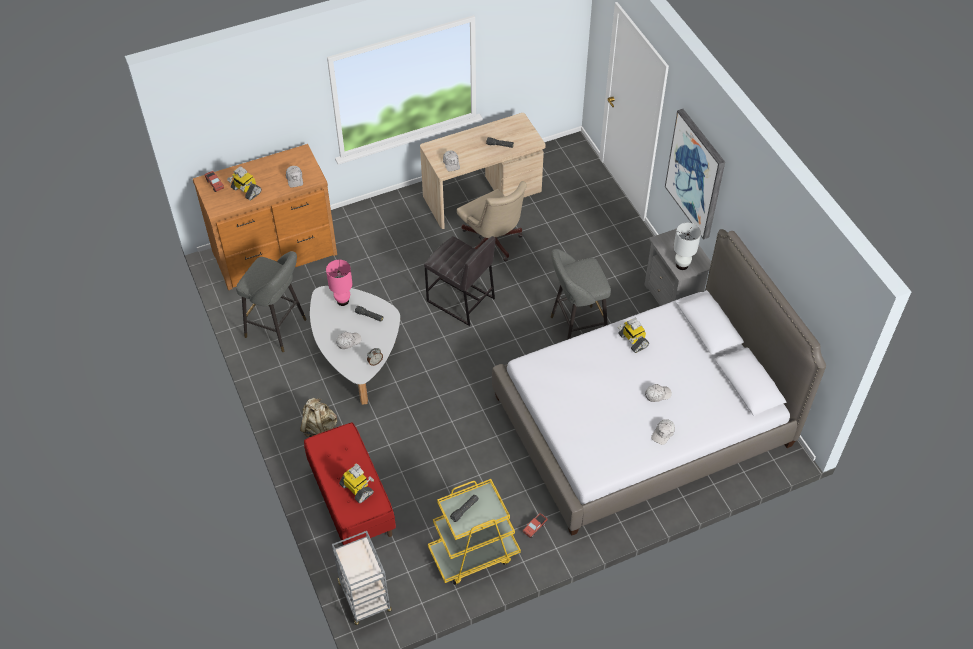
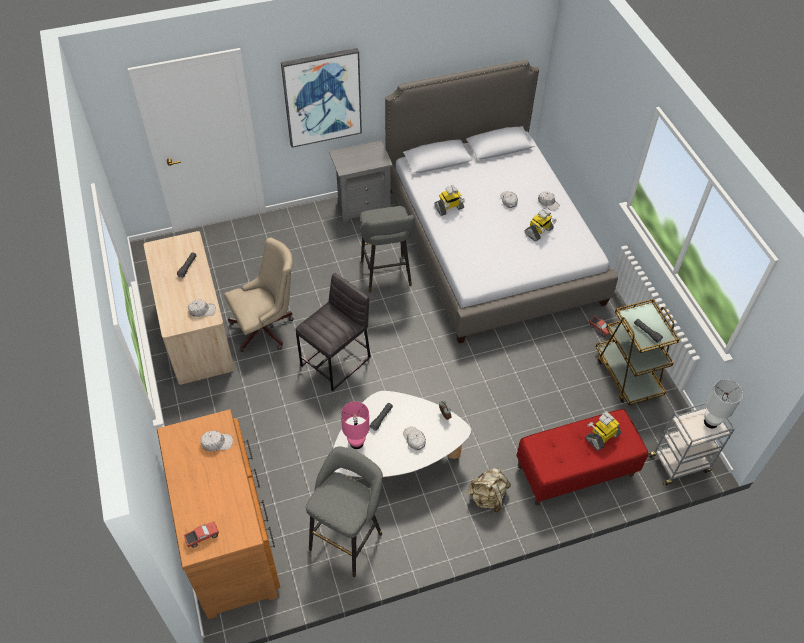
camera: 85 degrees left, 0 degrees up
toy robot [227,166,262,200] -> toy robot moved to [524,208,557,242]
yellow cart [428,479,521,585] -> brown cart [596,299,680,405]
white table lamp [674,223,701,270] -> white table lamp moved to [704,379,743,429]

